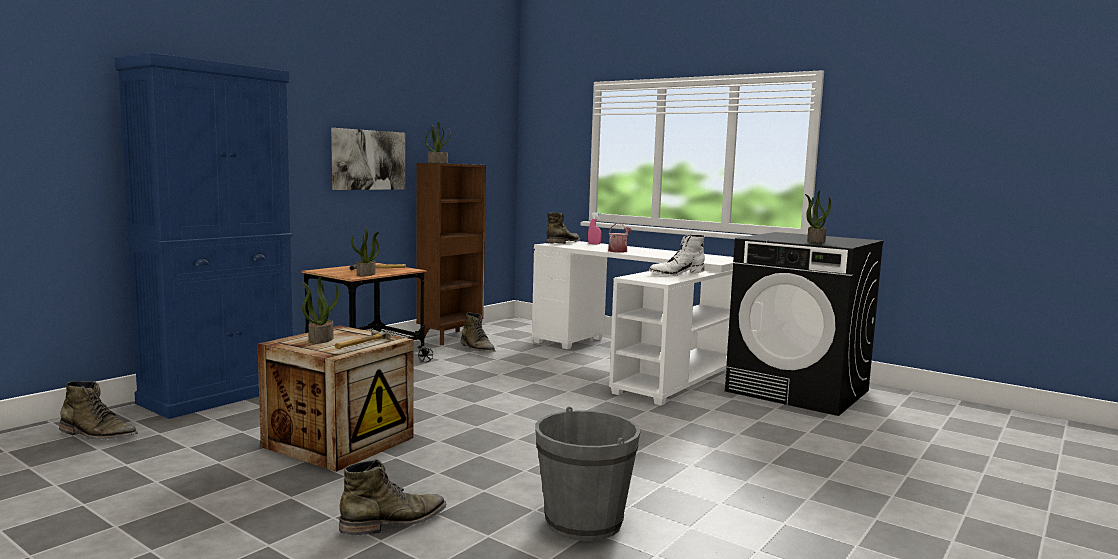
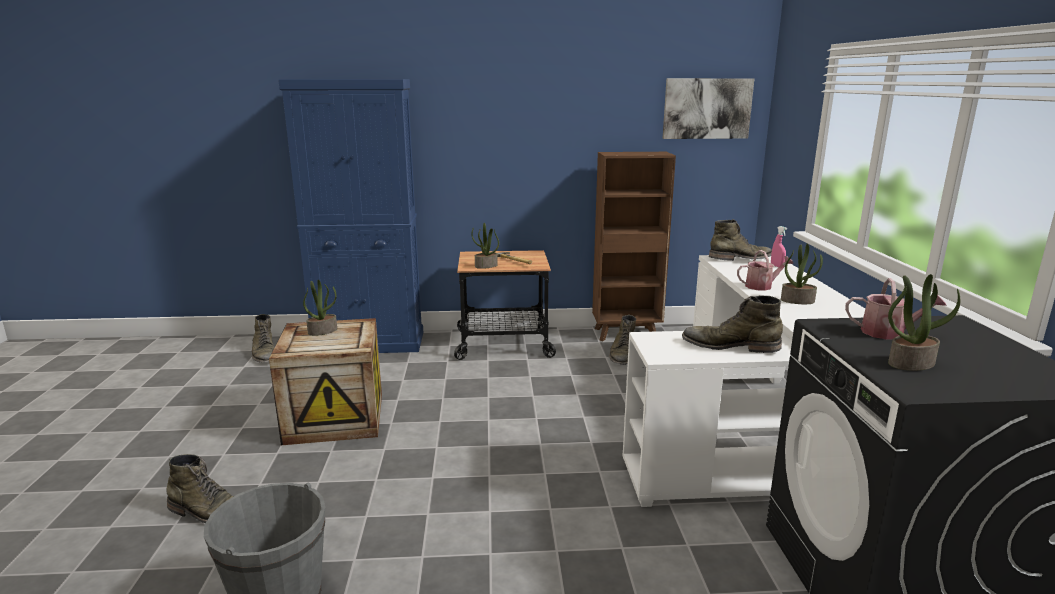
camera: 50 degrees right, 10 degrees up
picture [331,128,405,190] -> picture moved to [663,78,755,139]
hammer [335,330,391,349] -> none
potted plant [425,122,451,164] -> potted plant moved to [781,244,823,304]
white boot [648,234,705,276] -> green boot [682,295,783,353]
none -> watering can [845,278,947,340]

